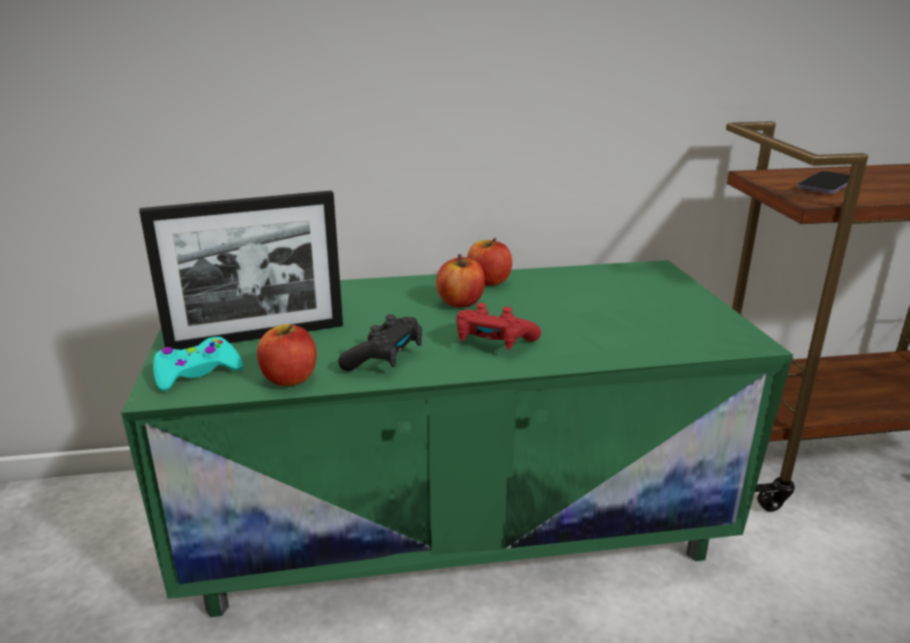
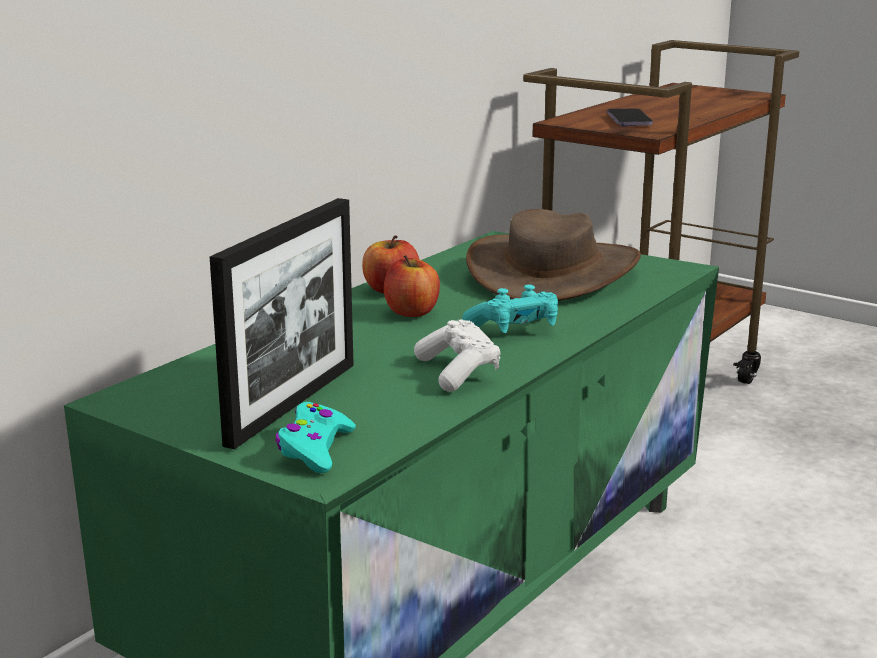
camera: 45 degrees left, 5 degrees down
apple [257,324,317,386] -> none
black game controller [338,314,422,371] -> white game controller [414,319,500,392]
red game controller [456,303,541,350] -> turquoise game controller [462,285,558,333]
none -> brown hat [466,209,641,301]

